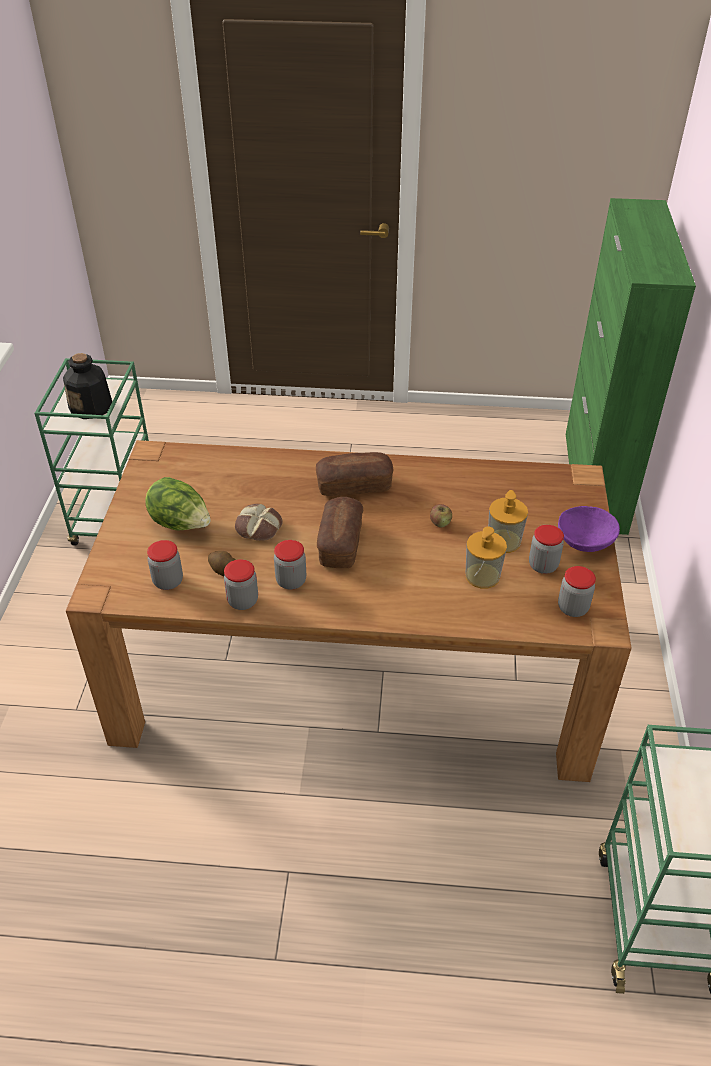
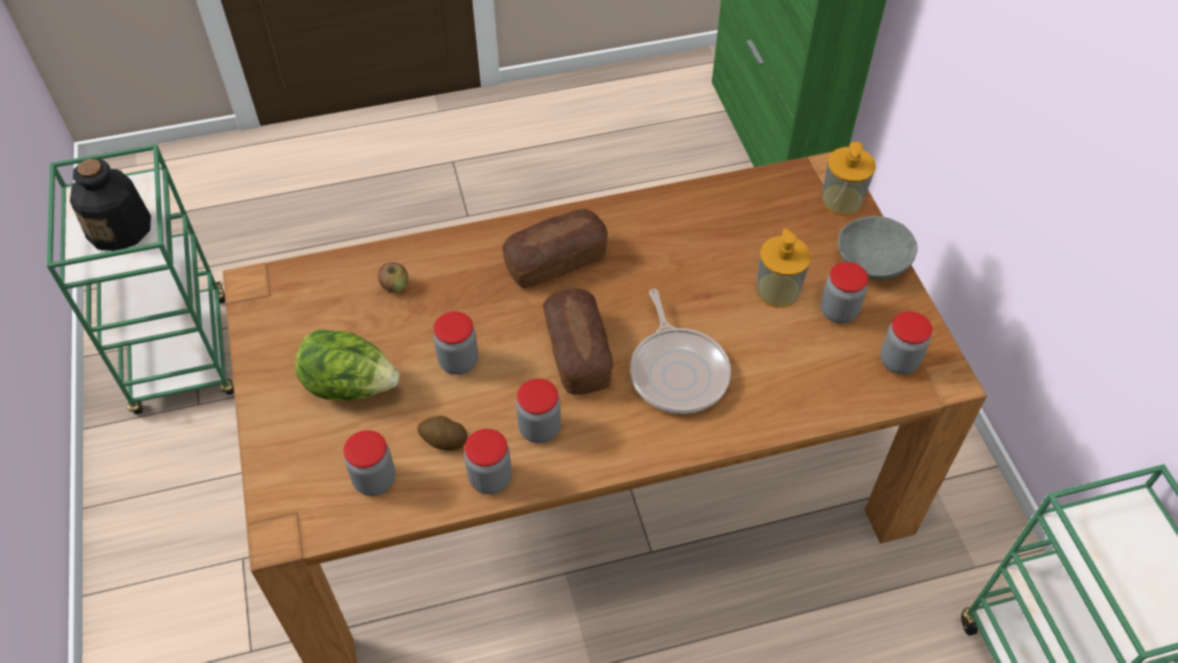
camera: 20 degrees left, 10 degrees up
bread [235,504,283,541] -> jar [433,312,478,375]
apple [430,504,452,527] -> apple moved to [378,262,408,293]
soap dispenser [465,527,507,589] -> soap dispenser moved to [822,142,876,216]
purple bowl [558,506,620,552] -> grey bowl [838,216,917,280]
none -> frying pan [630,289,731,414]

